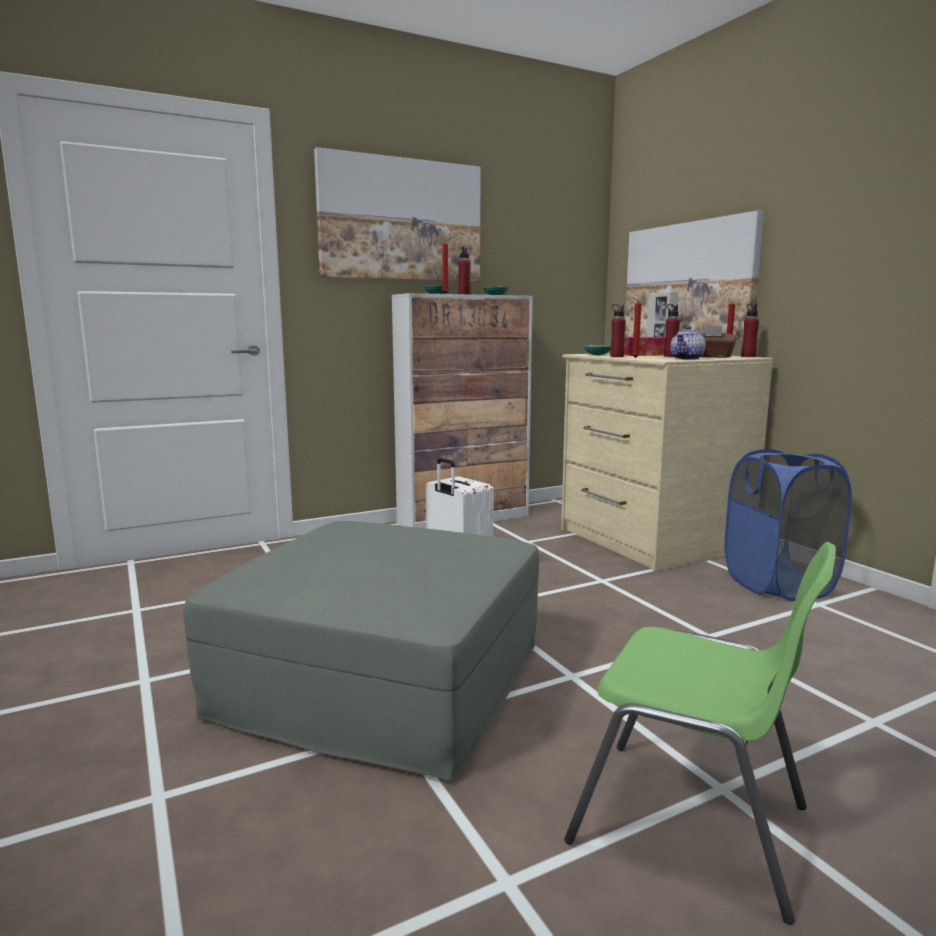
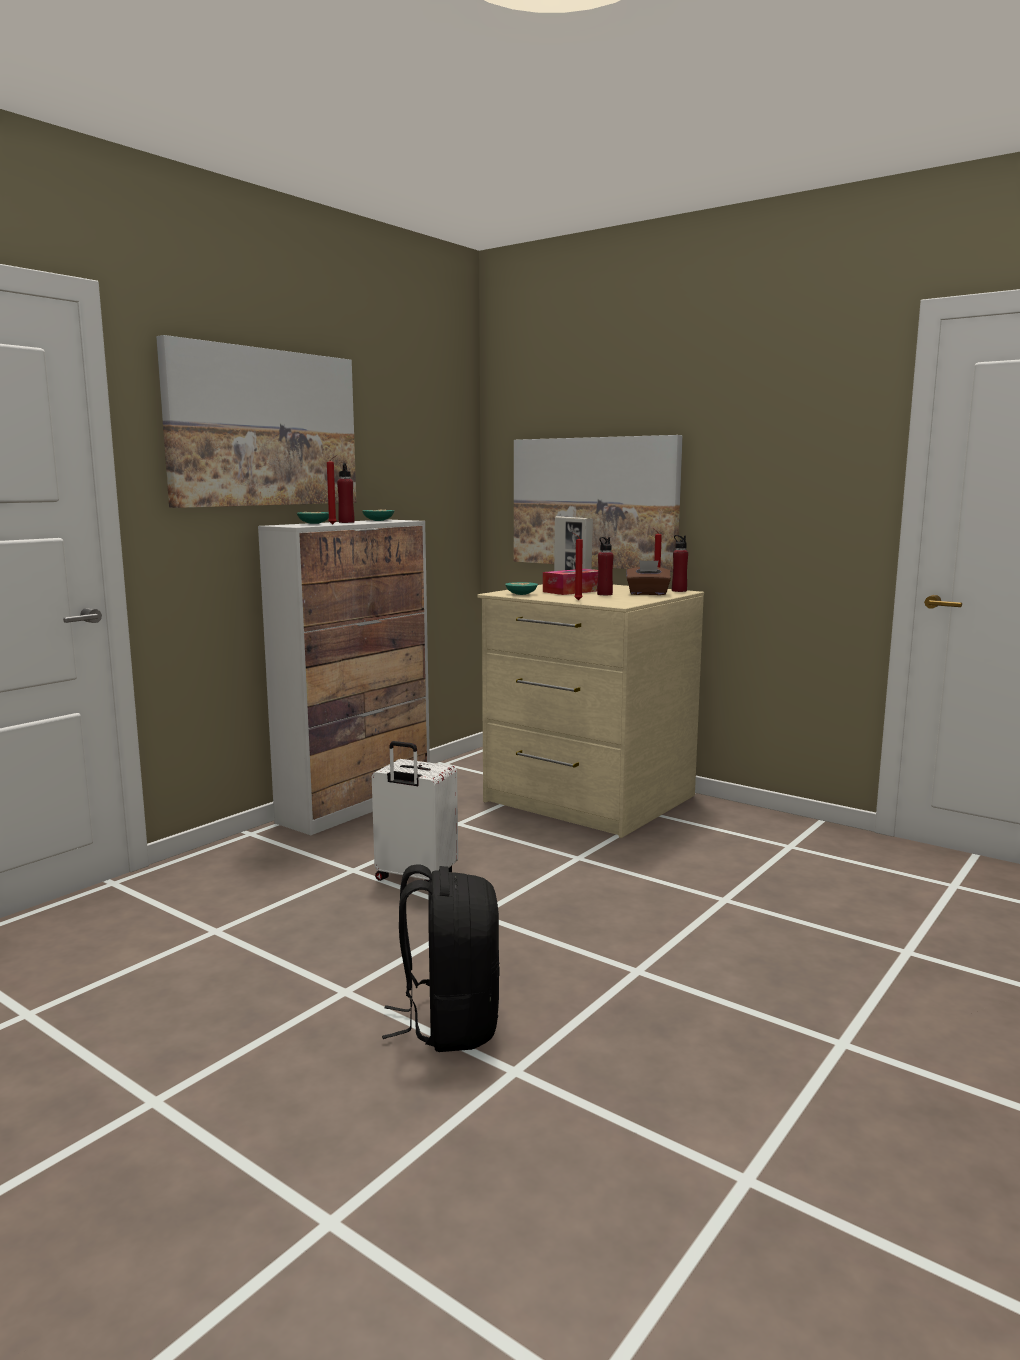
camera: 25 degrees left, 0 degrees up
grey ottoman [183,521,539,781] -> black backpack [382,864,500,1052]
green chair [564,542,836,924] -> none
red bottle [610,304,626,357] -> none
teapot [670,326,705,360] -> none
blue laundry basket [725,449,852,601] -> none

